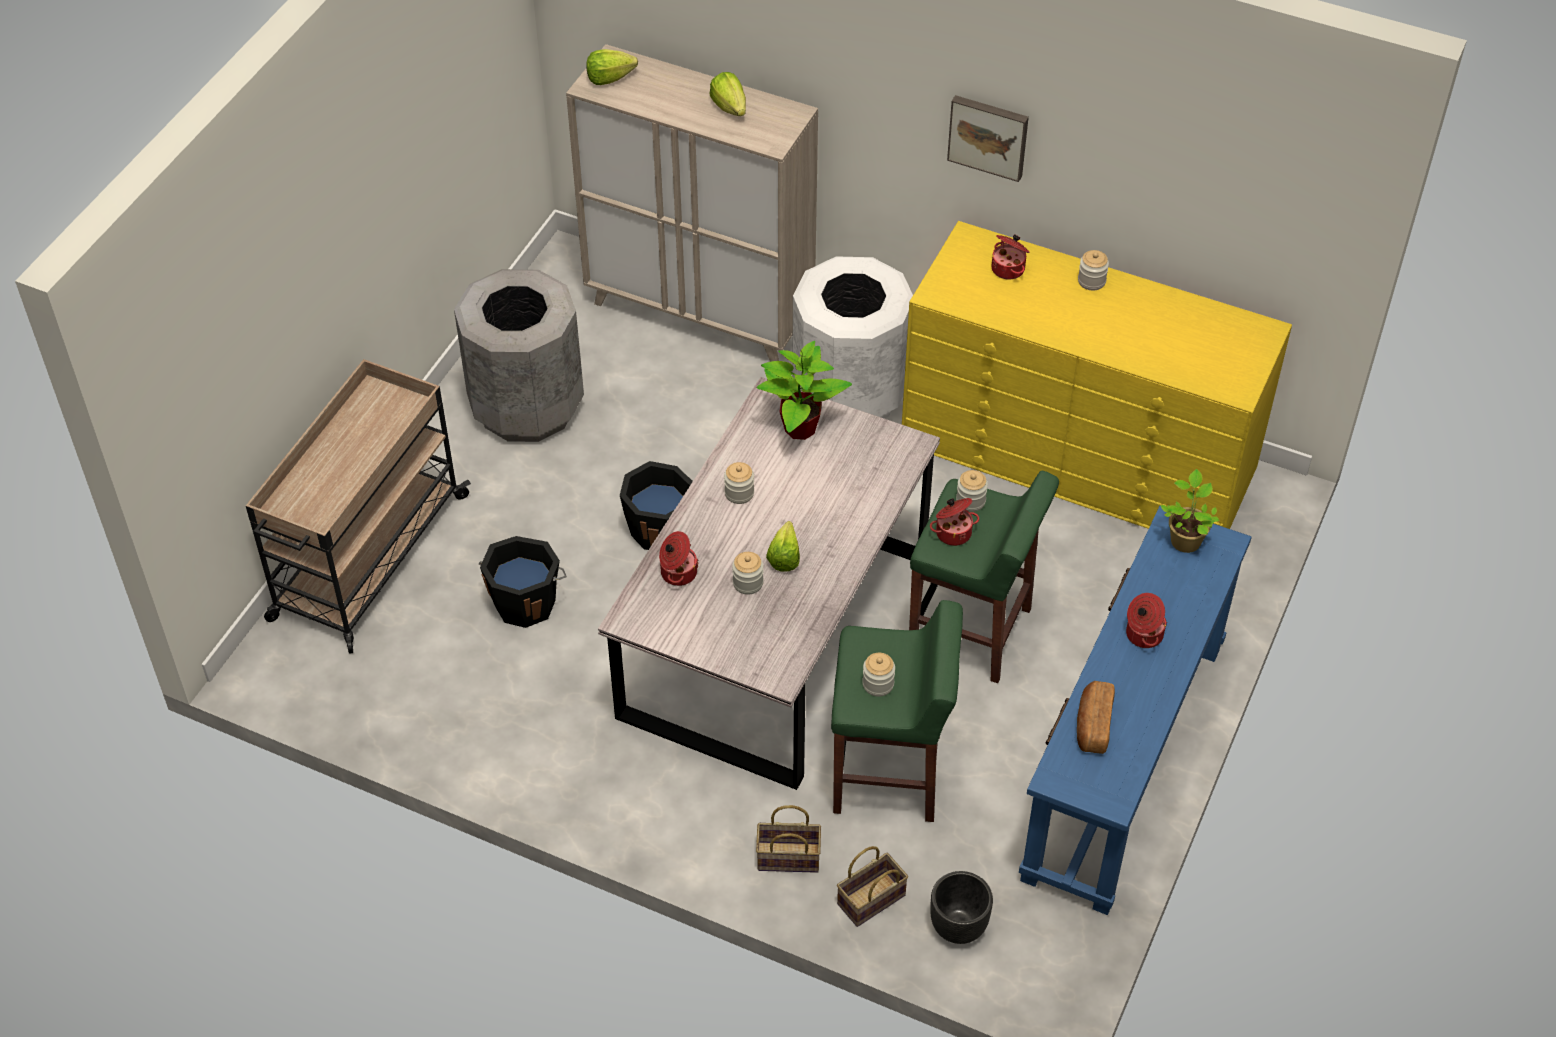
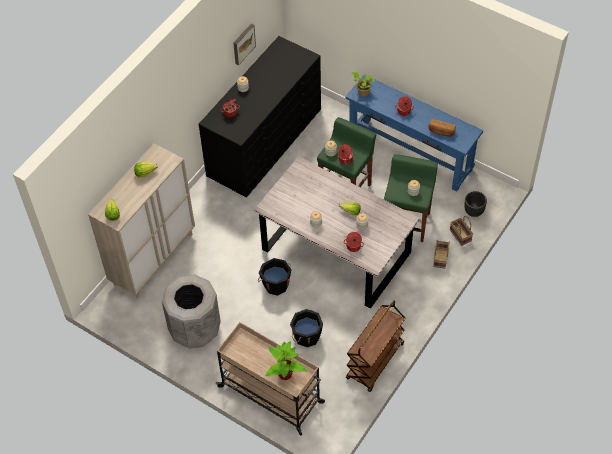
camera: 80 degrees left, 5 degrees up
potted plant [756,341,852,440] -> potted plant moved to [266,341,307,380]
white trash can [792,256,913,419] -> none
yellow dresser [902,221,1292,529] -> black dresser [199,36,321,198]
picture [947,95,1029,182] -> picture moved to [233,24,256,65]
none -> brown cart [346,300,405,392]

